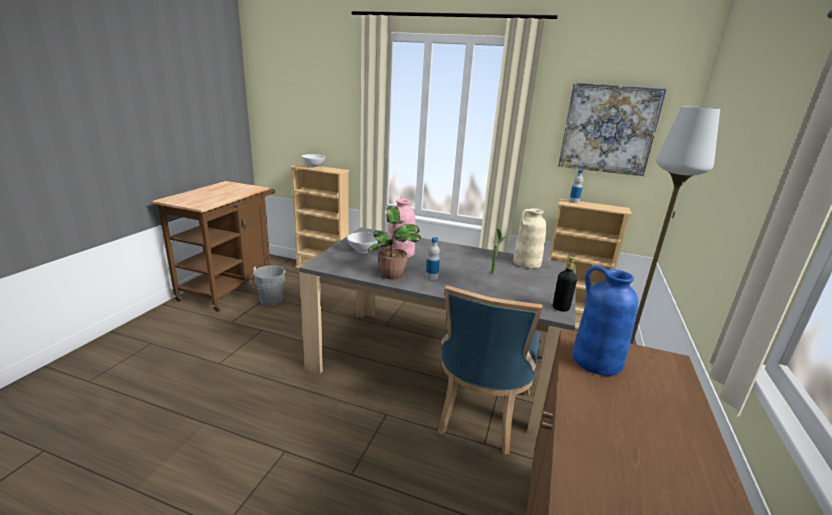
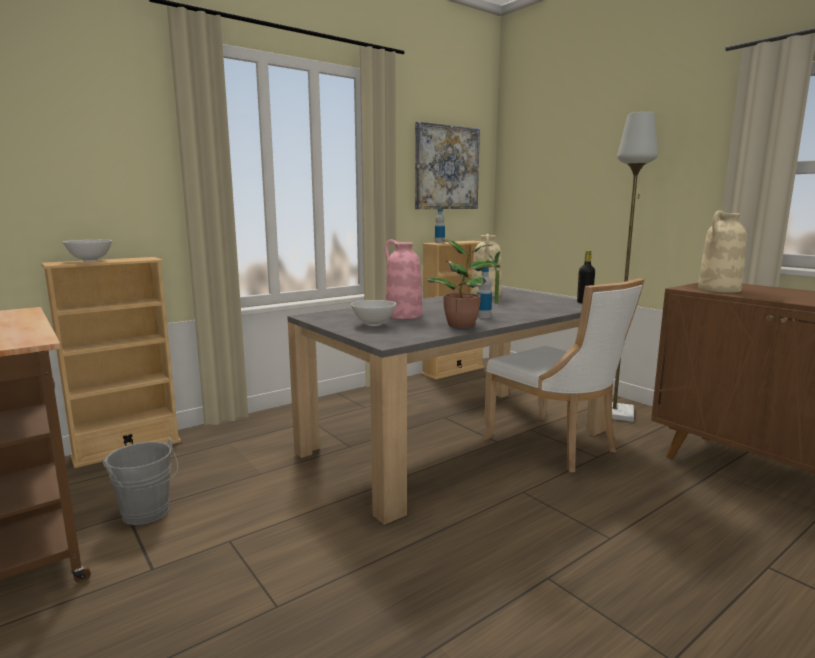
camera: 55 degrees left, 10 degrees down
blue chair [437,285,543,454] -> white chair [483,278,645,472]
blue vase [572,265,638,376] -> beige vase [698,210,746,293]

